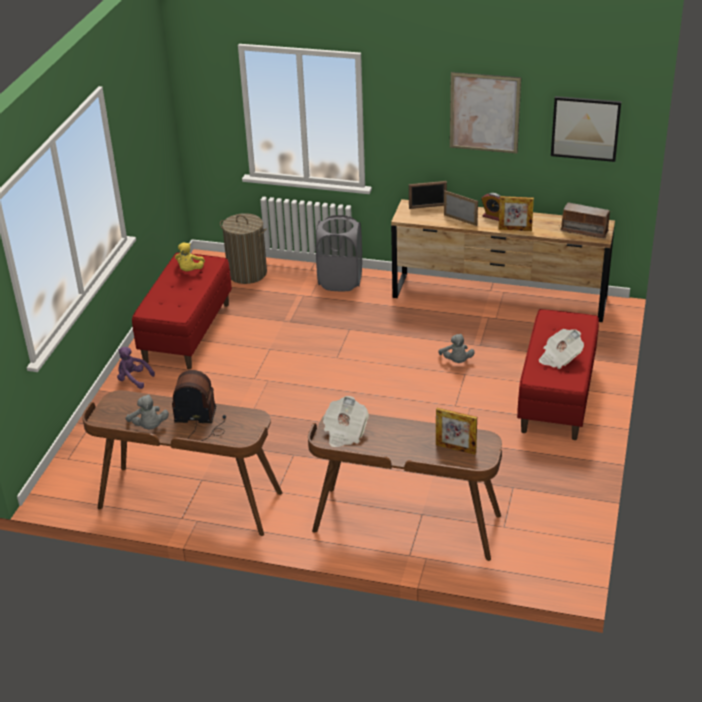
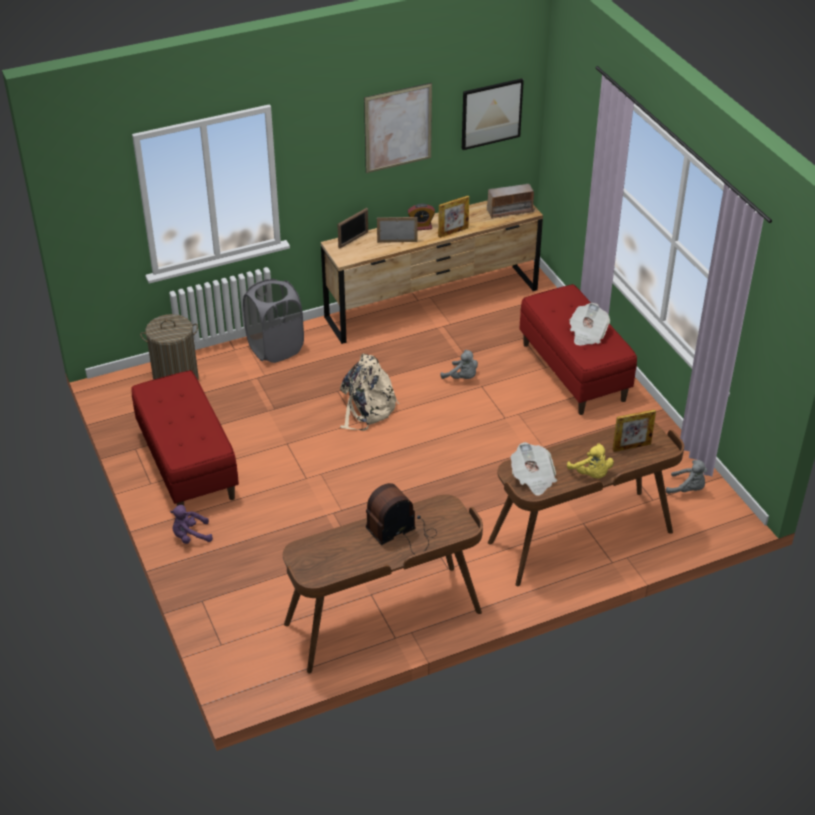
camera: 40 degrees left, 5 degrees up
grey plush toy [126,394,169,429] -> grey plush toy moved to [666,460,707,494]
yellow plush toy [175,242,205,271] -> yellow plush toy moved to [567,443,614,479]
none -> beige backpack [340,354,399,431]

